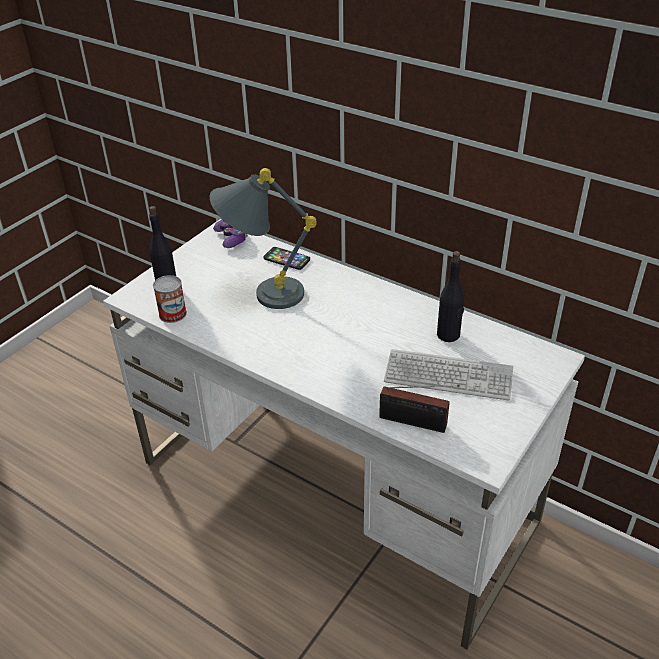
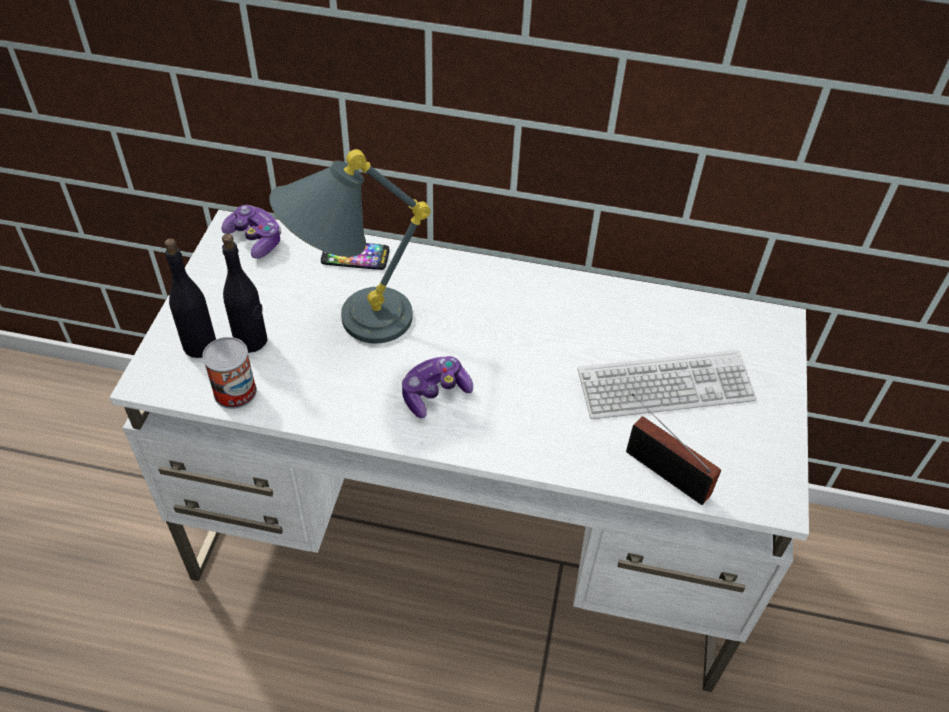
camera: 25 degrees left, 10 degrees up
radio [379,385,460,433] -> radio turned 135 degrees counterclockwise [626,393,721,505]
black bottle [437,251,464,342] -> black bottle moved to [222,234,267,353]
none -> game controller [402,356,473,418]

